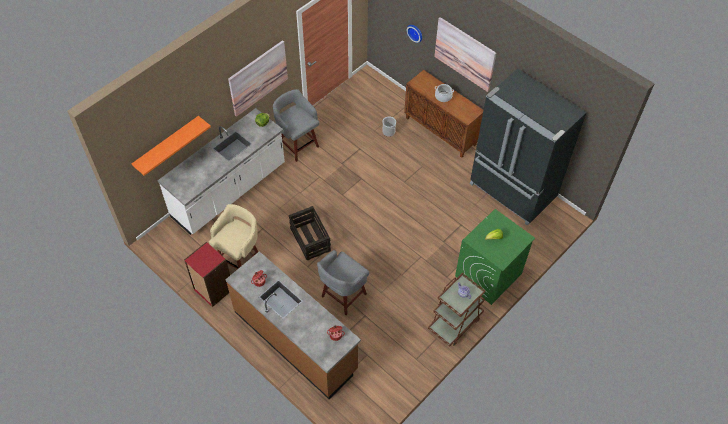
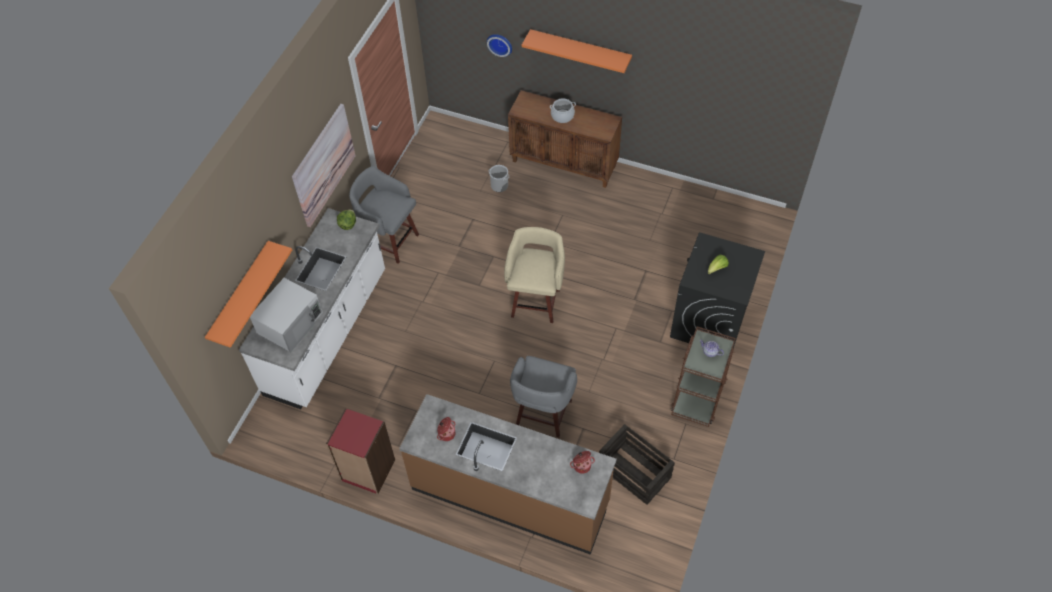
camera: 20 degrees left, 0 degrees up
beige stool [209,204,258,269] -> beige stool moved to [504,227,565,323]
crate [289,206,331,261] -> crate moved to [599,424,675,505]
picture [434,17,496,92] -> orange shelf [522,29,632,73]
green washing machine [455,209,535,305] -> black washing machine [670,232,765,348]
black fridge [470,69,587,226] -> none
none -> white microwave [250,278,323,352]

